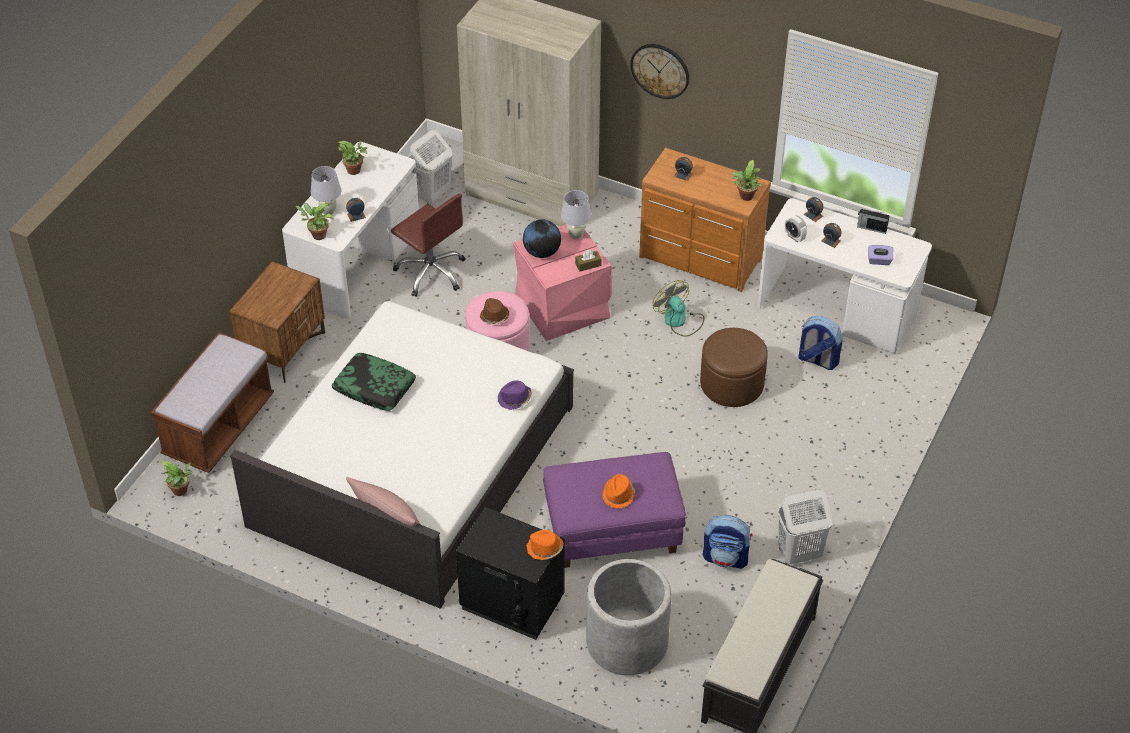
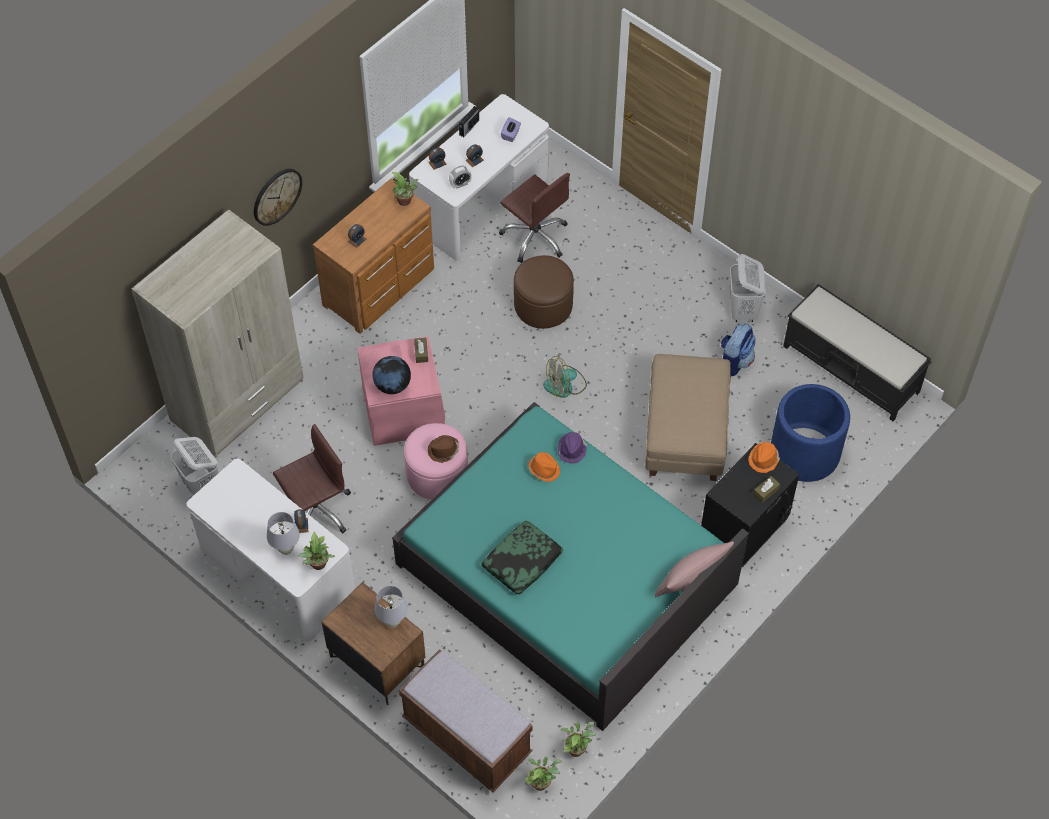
camera: 75 degrees left, 10 degrees up
white bed [230,300,574,609] -> turquoise bed [392,402,749,731]
potted plant [337,141,367,175] -> potted plant moved to [561,722,596,757]
purple ottoman [543,452,686,568] -> beige ottoman [645,354,731,481]
white table lamp [561,190,591,240] -> white table lamp moved to [374,586,408,628]
grey planter [586,559,671,675] -> blue planter [771,384,850,482]
orange hat [602,474,635,508] -> orange hat moved to [528,452,560,482]
fan [653,280,704,337] -> fan moved to [543,356,587,398]
backpack [798,316,842,370] -> brown office chair [499,173,570,263]
none -> brown tissue box [753,476,780,503]

